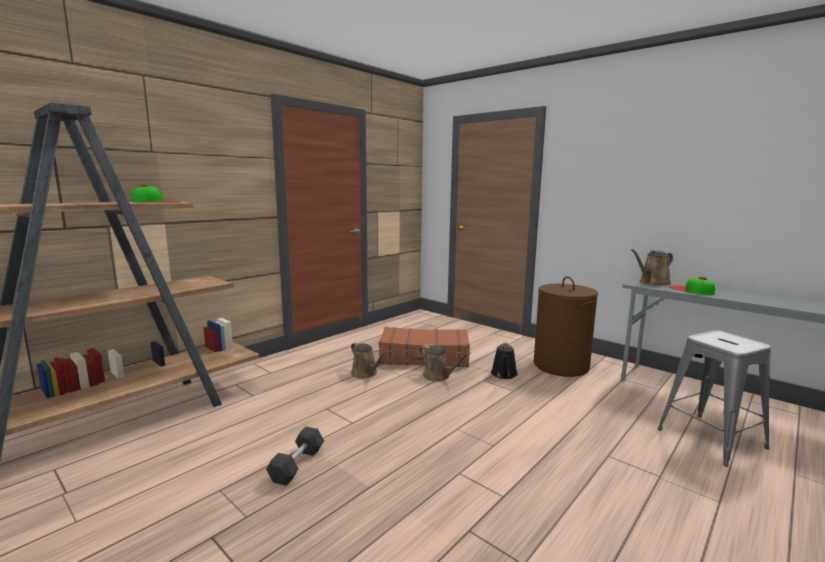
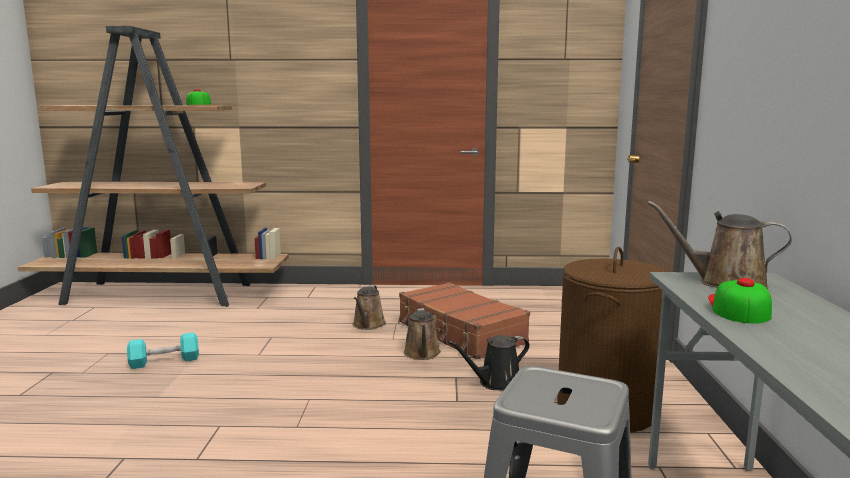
camera: 50 degrees right, 0 degrees up
grey dumbbell [266,427,324,486] -> turquoise dumbbell [127,332,199,369]

